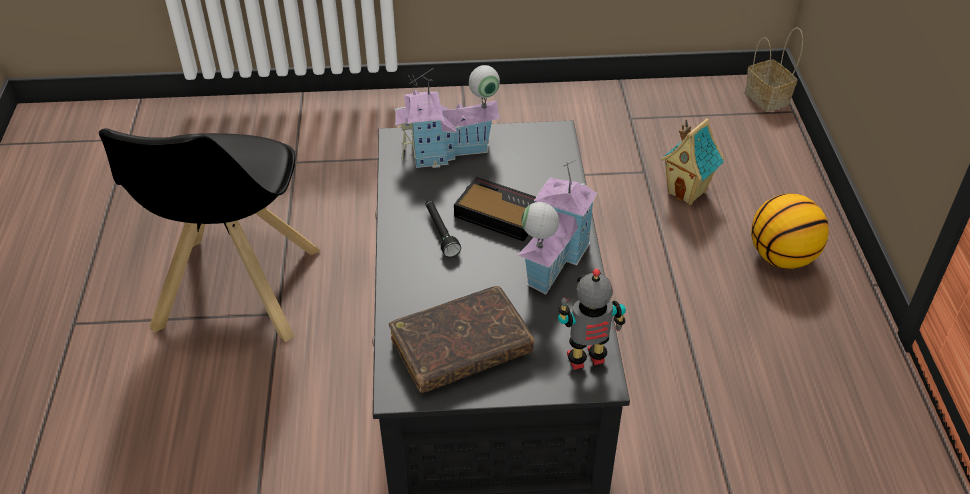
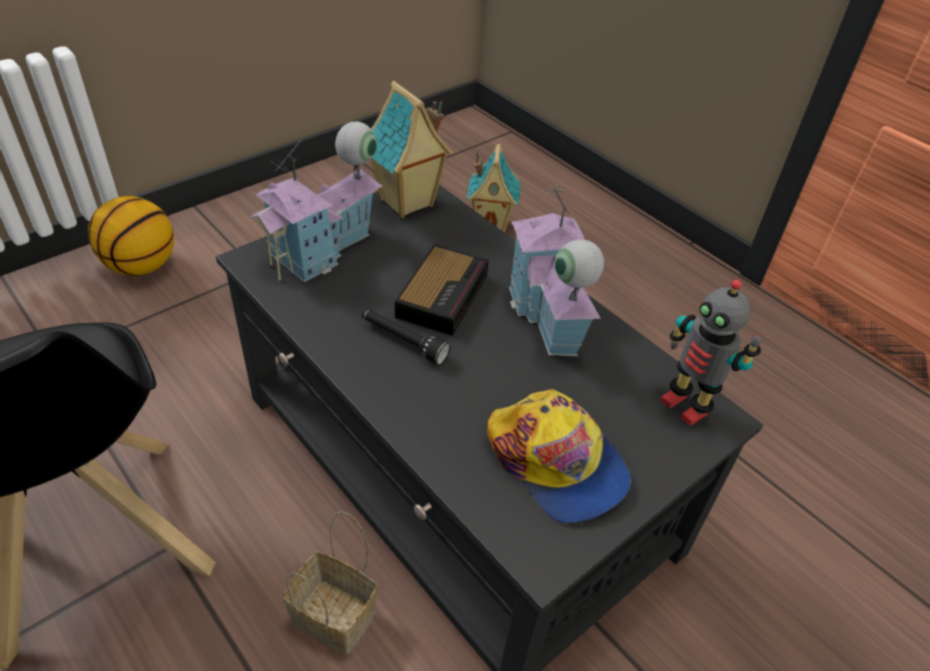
camera: 40 degrees left, 0 degrees up
brown book [389,286,534,393] -> cap [487,389,631,524]
alarm clock [454,177,536,241] -> alarm clock turned 120 degrees clockwise [395,244,489,336]
toy robot [558,269,626,370] -> toy robot turned 75 degrees counterclockwise [660,279,761,426]
basket [745,27,803,112] -> basket moved to [282,512,378,655]
basketball [751,194,829,269] -> basketball moved to [88,196,174,276]
none -> toy house [371,81,453,218]

